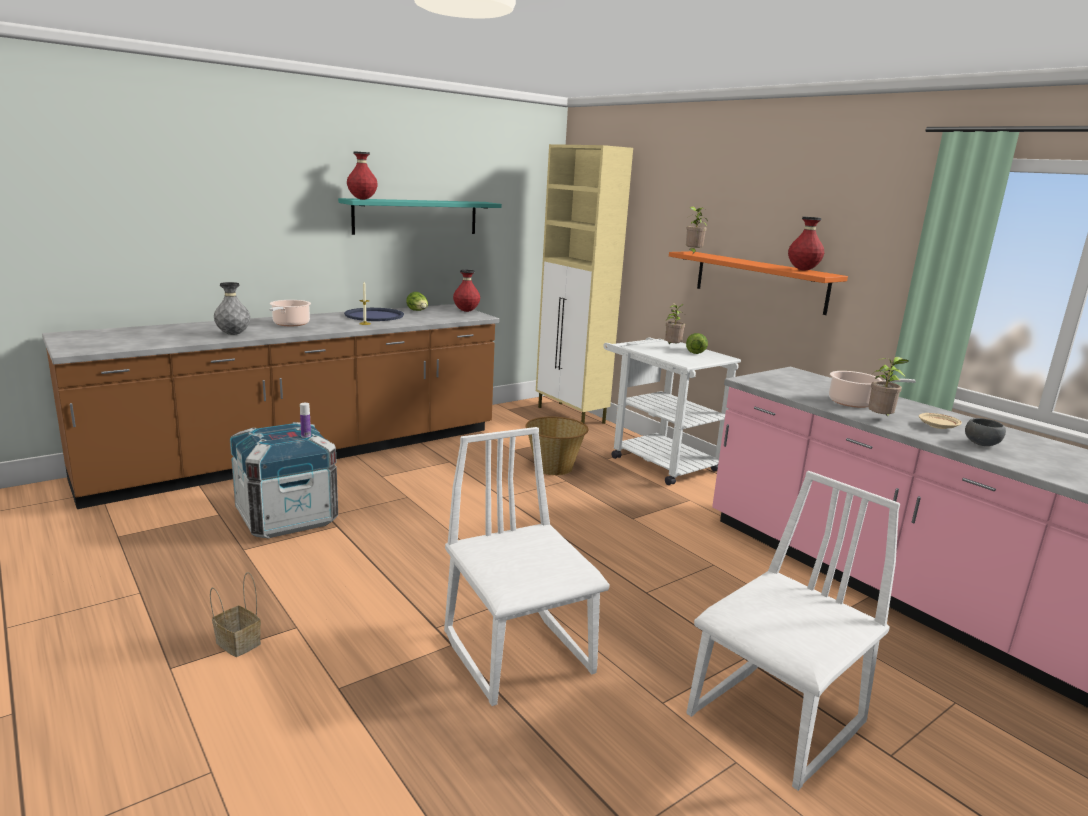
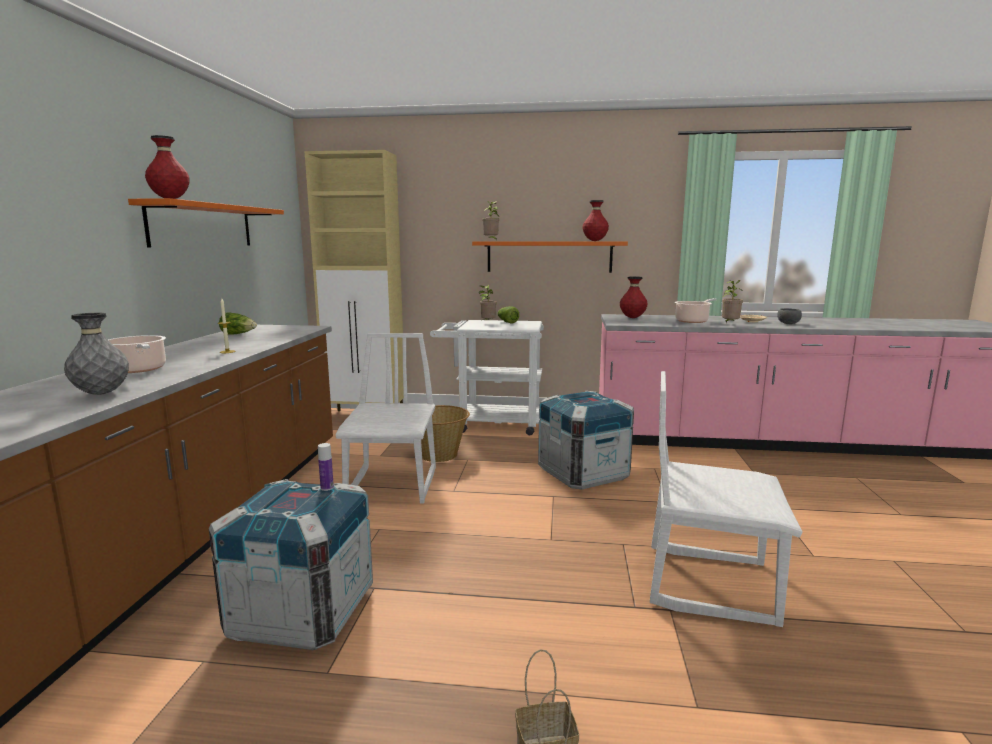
camera: 45 degrees left, 5 degrees down
turquoise shelf [338,198,502,235] -> orange shelf [128,198,284,248]
blue tray [344,308,404,321] -> none
red vase [453,269,480,312] -> red vase moved to [620,276,648,318]
white chair [687,471,900,791] -> white chair moved to [335,333,436,504]
none -> crate [538,391,634,490]

